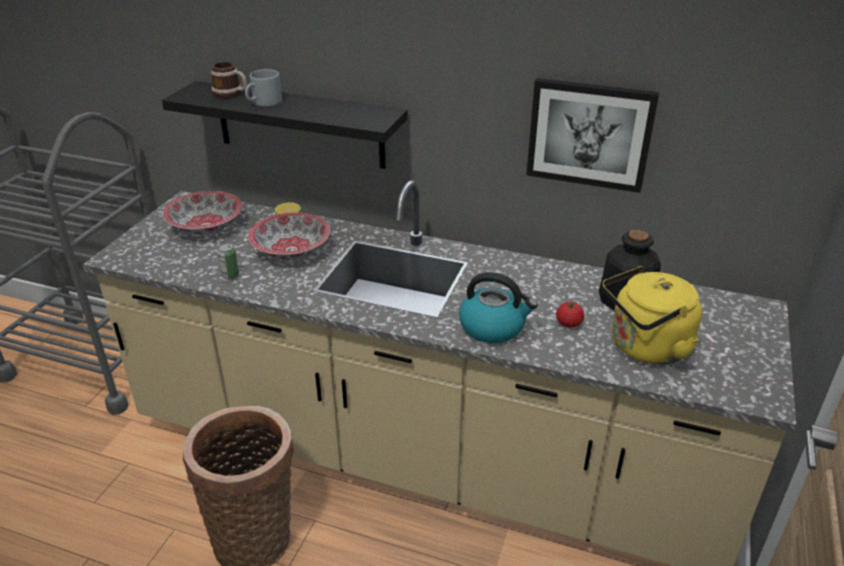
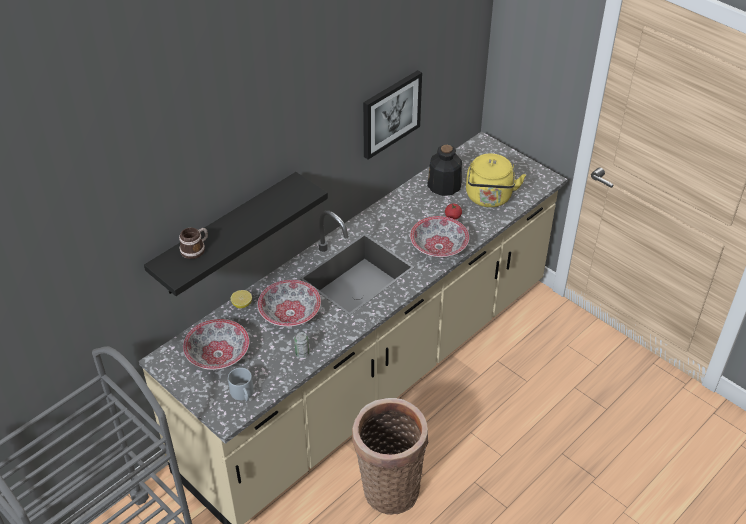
camera: 65 degrees left, 10 degrees up
grey mug [245,69,282,106] -> grey mug moved to [228,368,254,401]
kettle [459,272,538,343] -> bowl [410,216,469,258]

